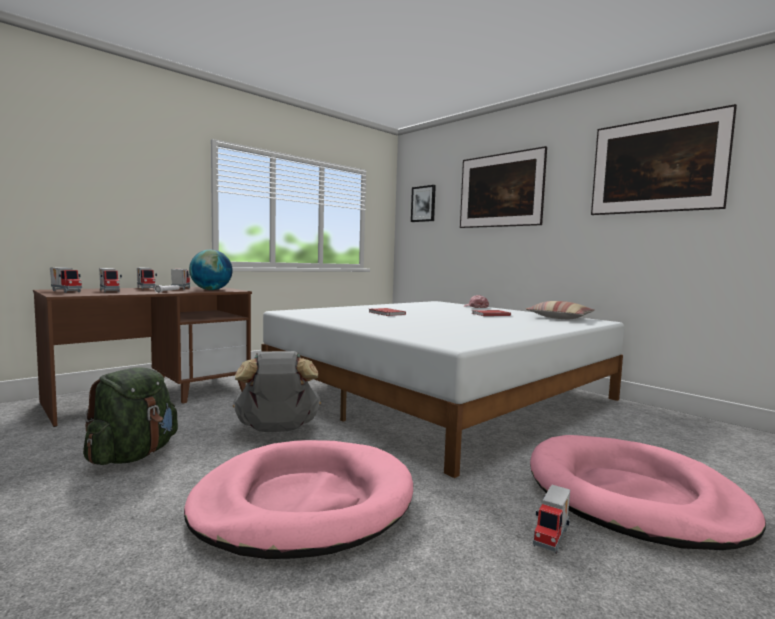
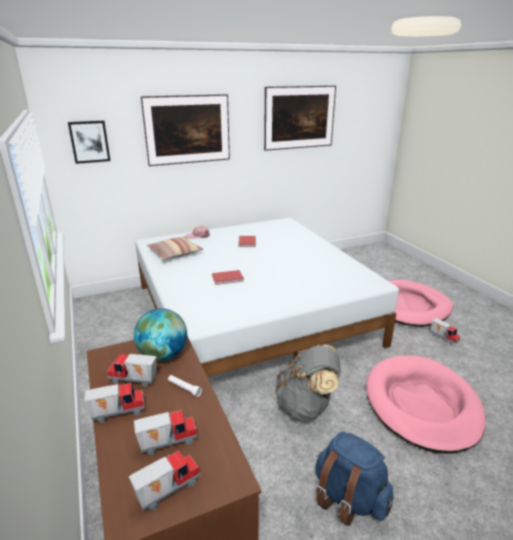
camera: 70 degrees left, 20 degrees up
green backpack [83,367,178,465] -> blue backpack [316,431,394,526]
pillow [525,301,595,319] -> pillow moved to [147,236,203,260]

